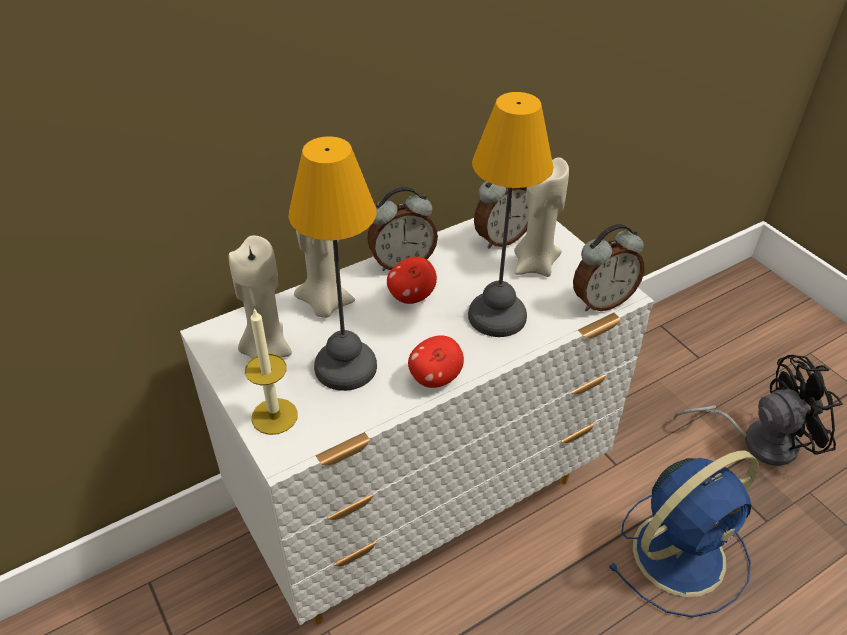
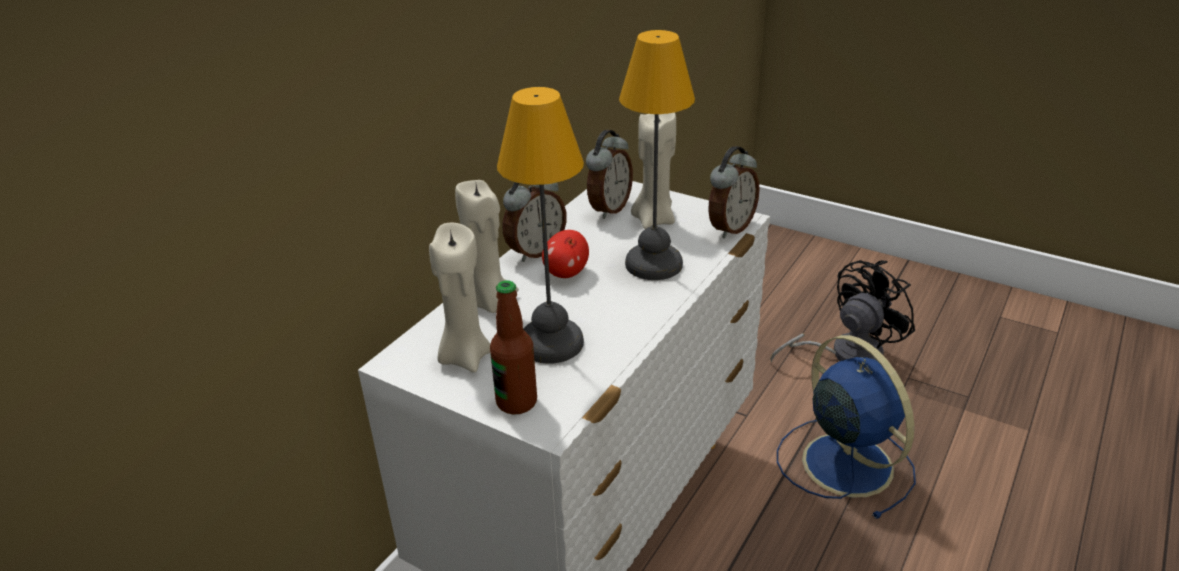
camera: 25 degrees left, 10 degrees down
candle [245,308,298,435] -> bottle [490,280,537,415]
apple [408,335,464,388] -> none
blue fan [608,450,759,617] -> blue fan turned 60 degrees counterclockwise [777,335,916,519]

